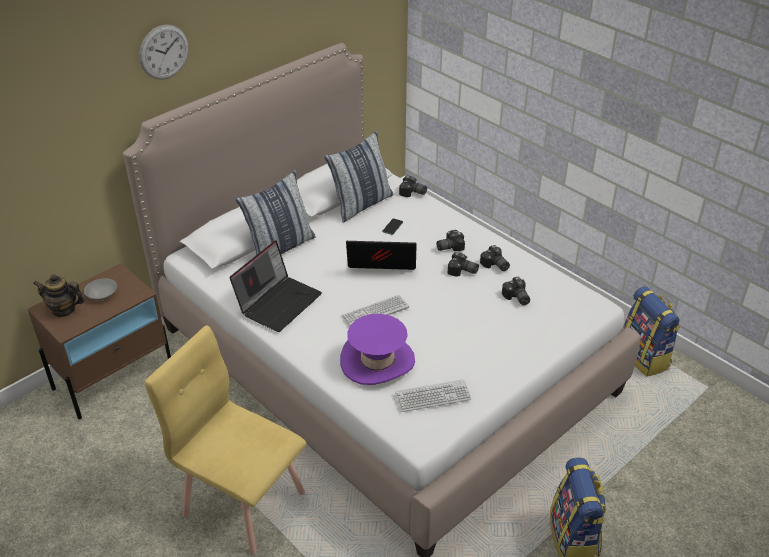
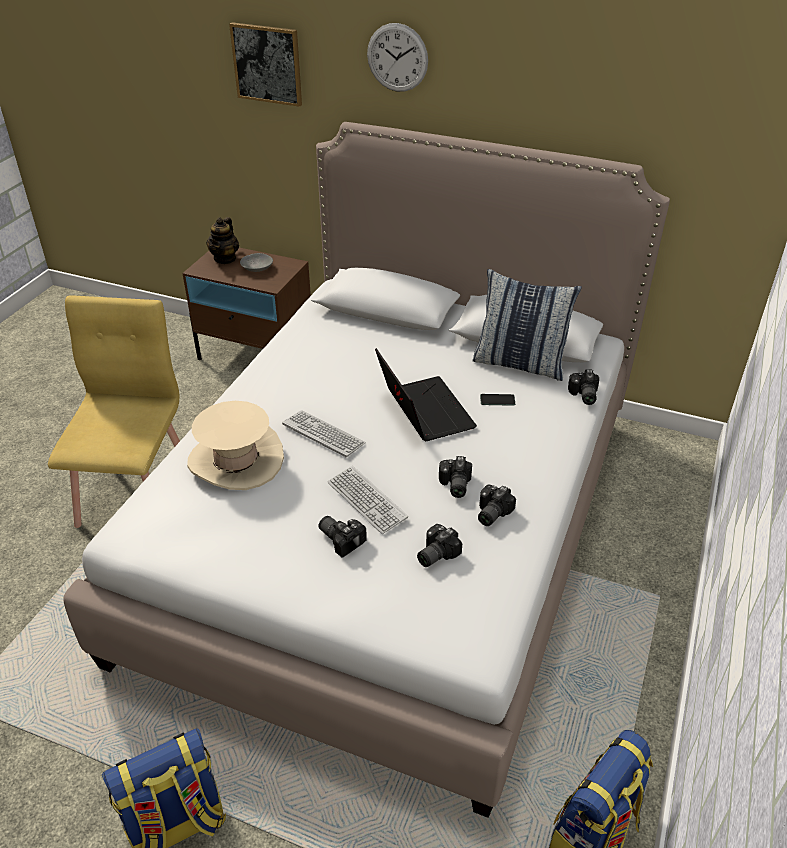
camera: 65 degrees right, 0 degrees up
teapot [33,274,85,318] -> teapot turned 150 degrees counterclockwise [206,217,239,264]
laptop [229,240,322,332] -> none
pillow [236,170,316,255] -> none
purple hat [340,314,415,385] -> beige hat [187,401,284,490]
keyboard [395,379,471,412] -> keyboard moved to [328,466,408,534]
camera [437,230,465,251] -> camera moved to [318,516,367,558]
none -> picture [229,22,302,107]

